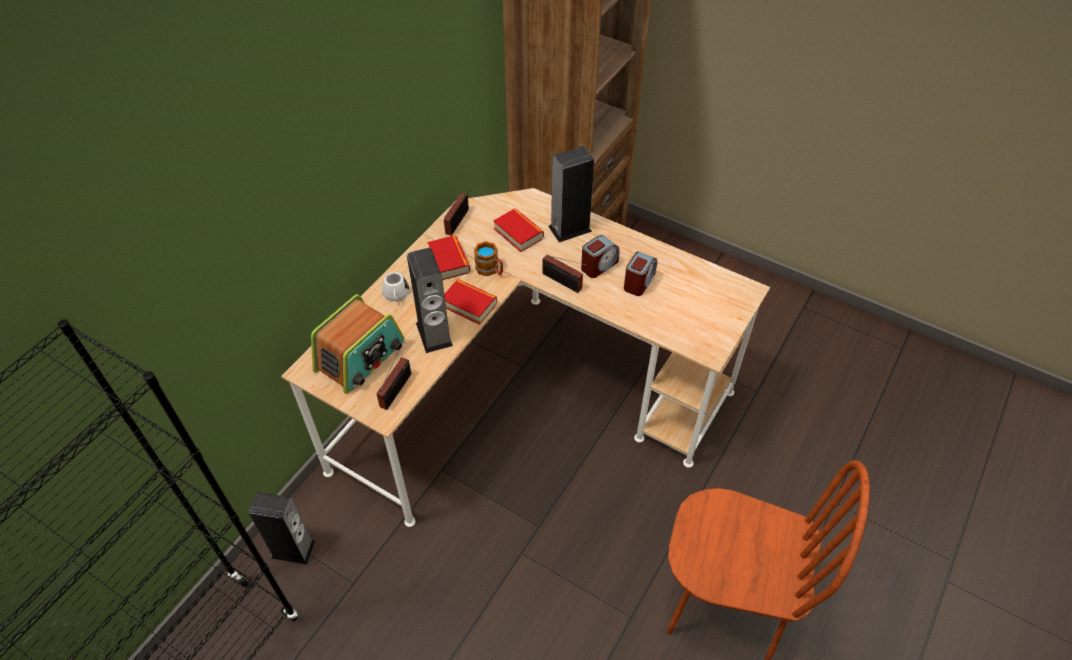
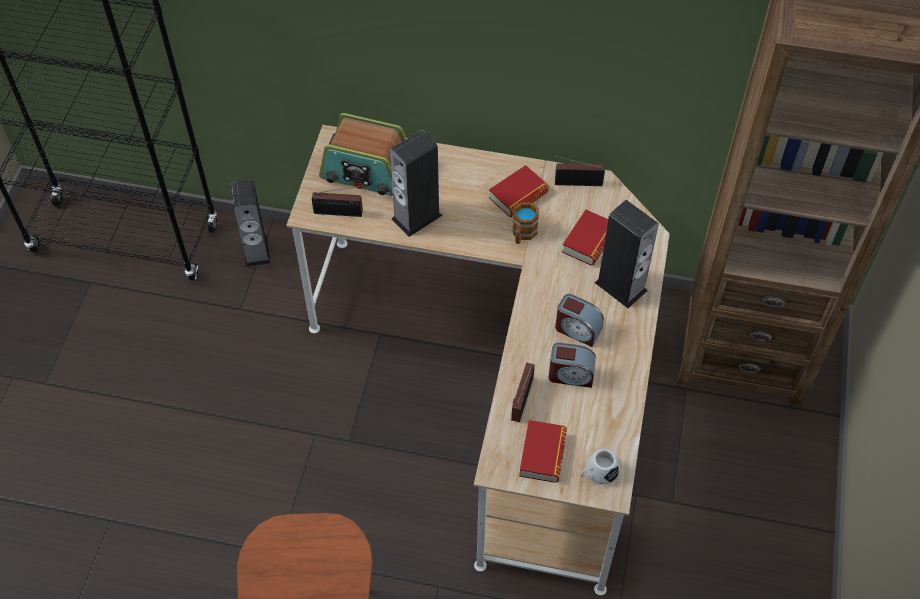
camera: 70 degrees right, 5 degrees up
white mug [382,272,409,302] -> white mug moved to [581,449,620,484]
book [444,279,497,325] -> book moved to [519,420,567,483]
radio [542,255,587,293] -> radio moved to [511,363,535,422]

